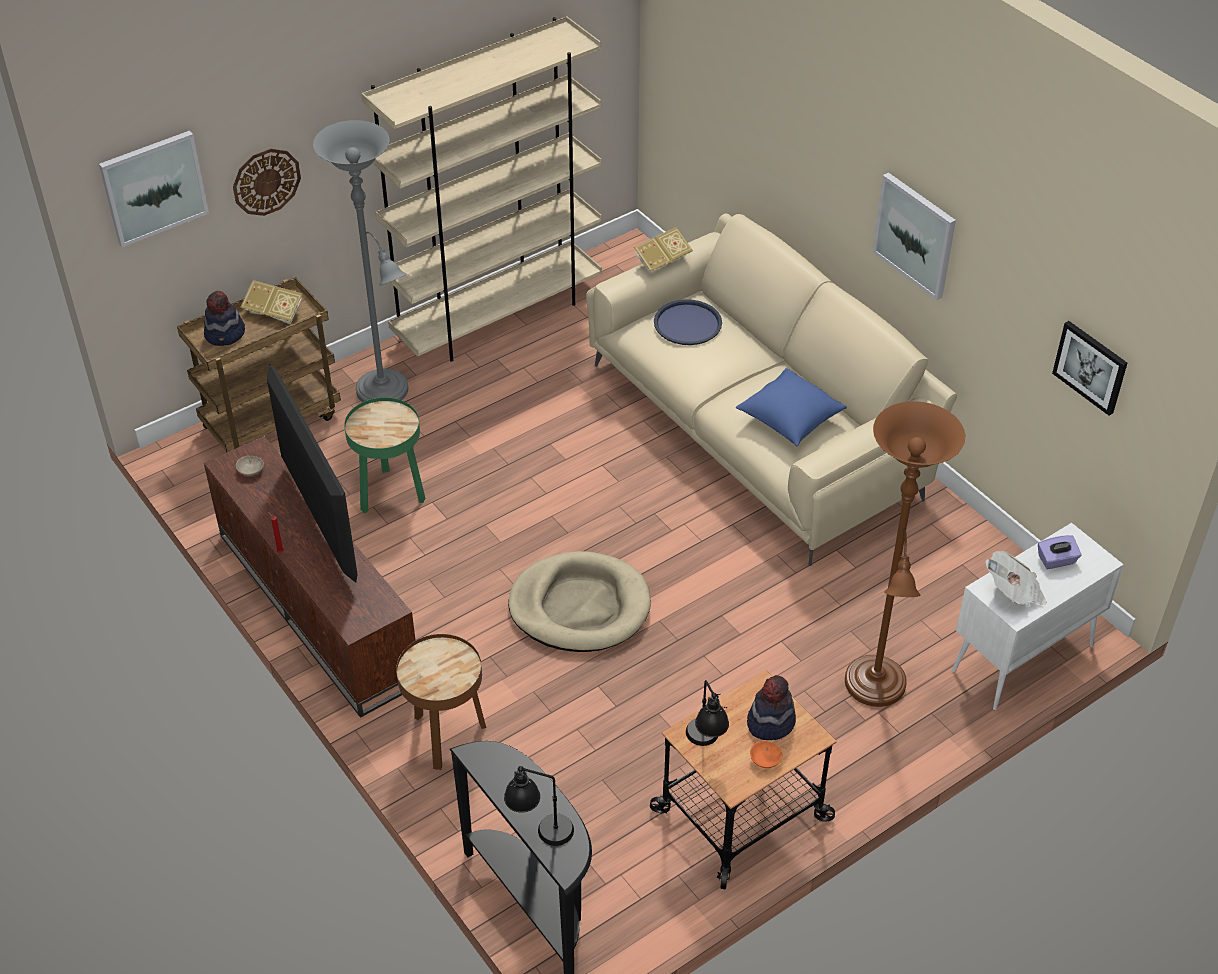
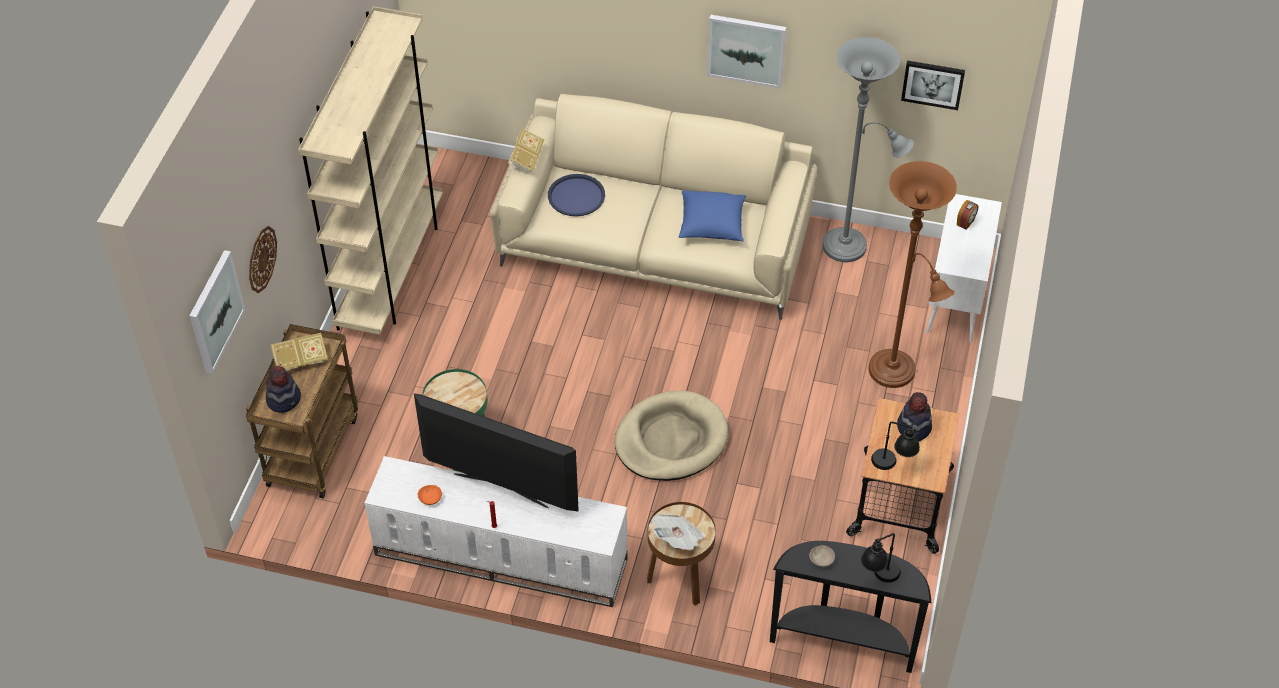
camera: 40 degrees left, 5 degrees up
brown tv stand [204,436,416,718] -> white tv stand [365,456,627,607]
beige bowl [236,456,264,476] -> beige bowl moved to [809,545,835,567]
grey floor lamp [313,120,408,402] -> grey floor lamp moved to [823,37,914,262]
orange bowl [750,741,783,768] -> orange bowl moved to [418,485,442,505]
newspaper [985,551,1047,606] -> newspaper moved to [652,514,706,551]
purple tissue box [1038,535,1081,569] -> alarm clock [957,200,978,230]

